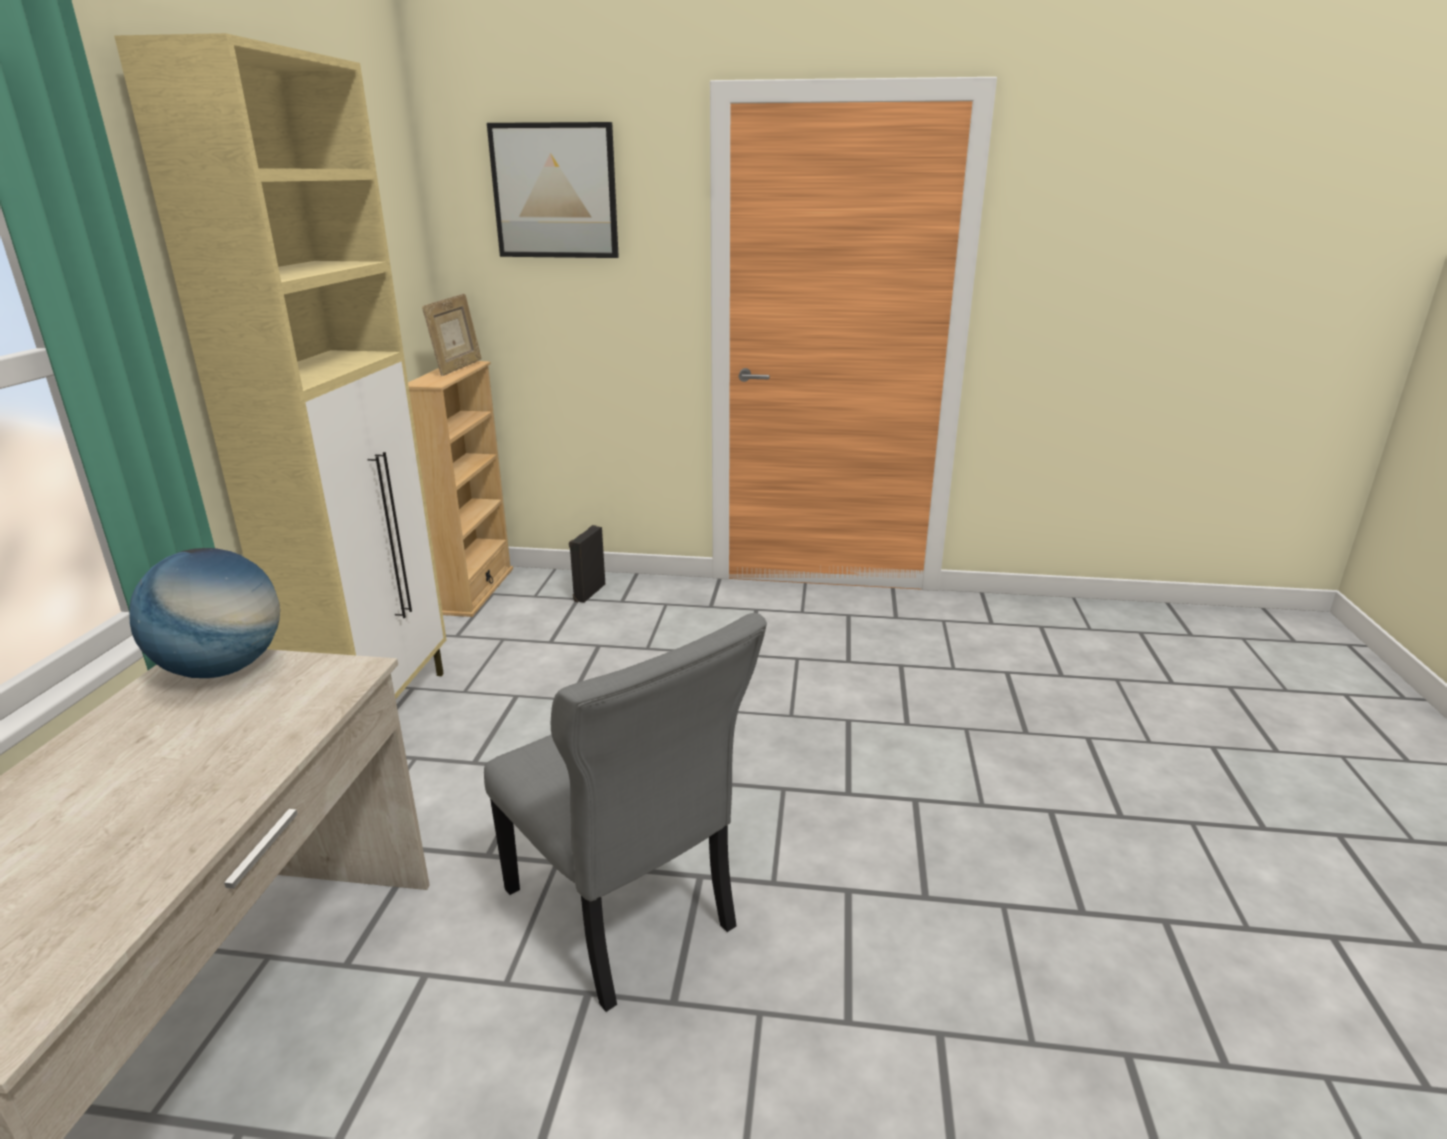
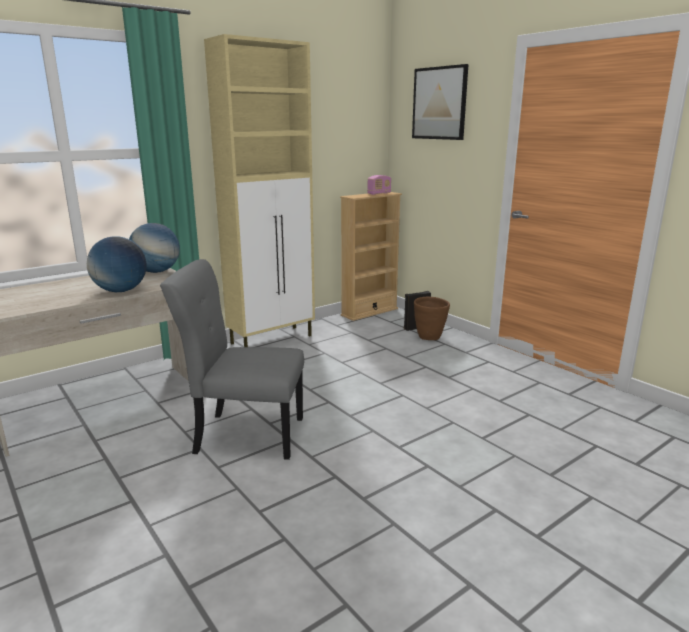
camera: 45 degrees right, 5 degrees down
picture frame [422,294,482,376] -> radio [367,175,391,195]
grey chair [484,613,767,1012] -> grey chair turned 90 degrees clockwise [160,259,304,460]
none -> globe [87,236,147,292]
none -> brown planter [414,297,450,340]

